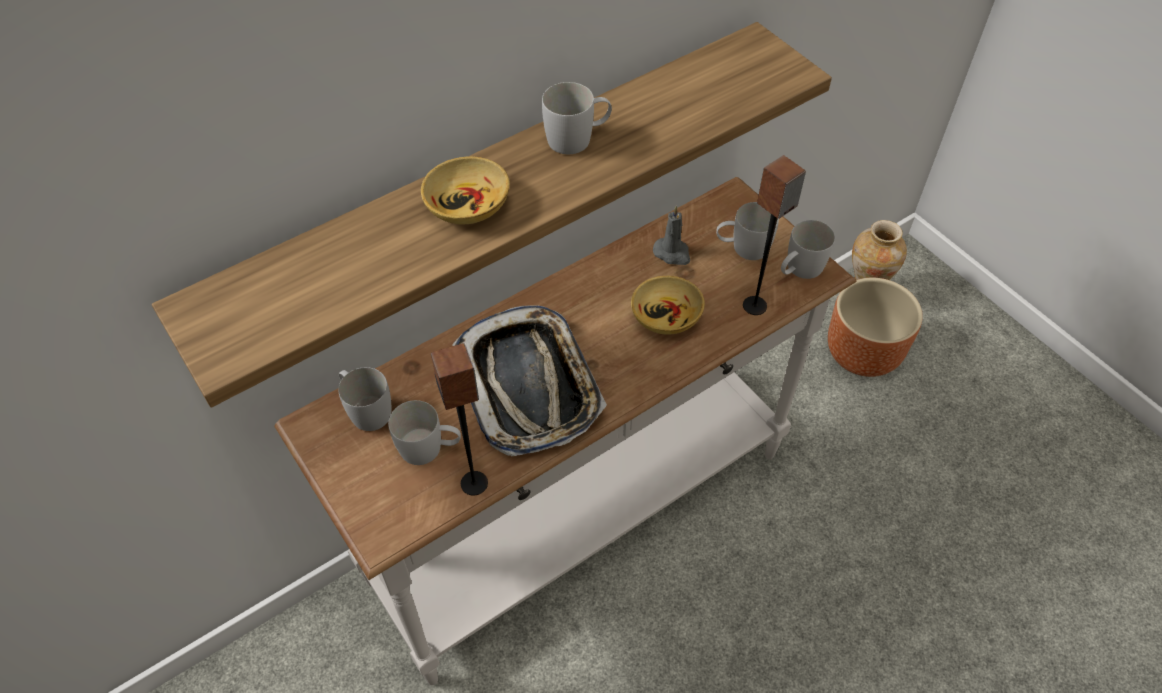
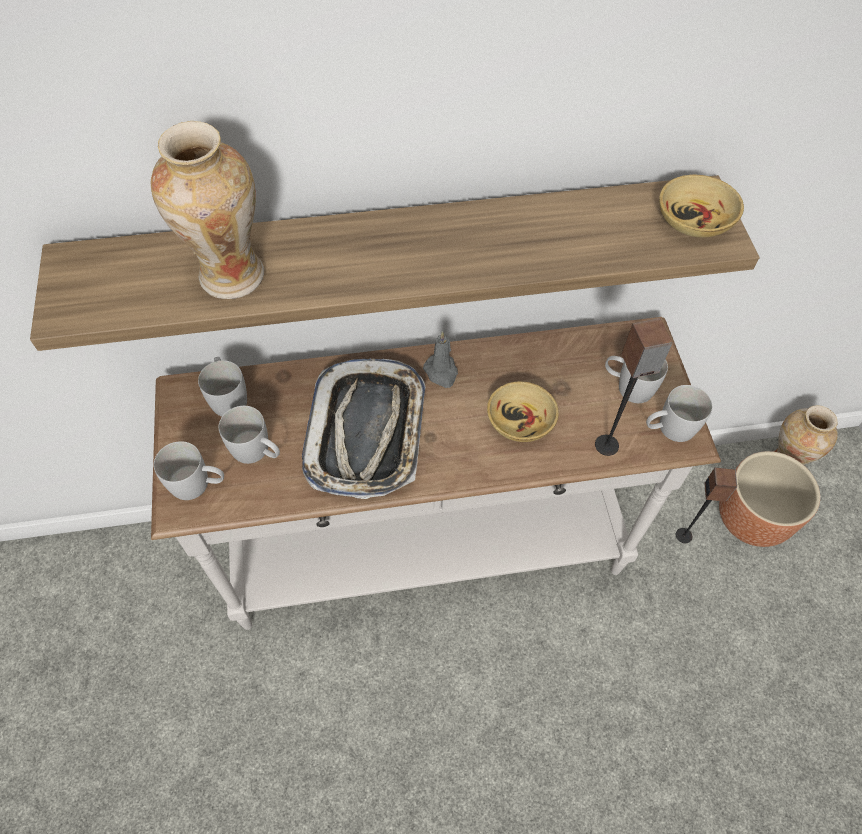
camera: 25 degrees right, 5 degrees up
beige bowl [421,156,510,224] -> beige bowl moved to [659,174,744,237]
speaker [431,343,488,496] -> speaker moved to [676,468,737,543]
white mug [542,82,612,154] -> white mug moved to [154,441,224,500]
grey candle [653,206,690,265] -> grey candle moved to [423,331,458,388]
none -> vase [151,121,264,299]

